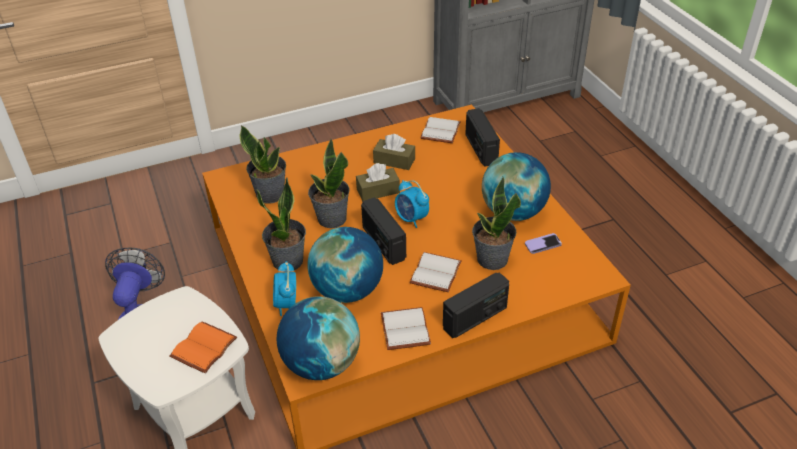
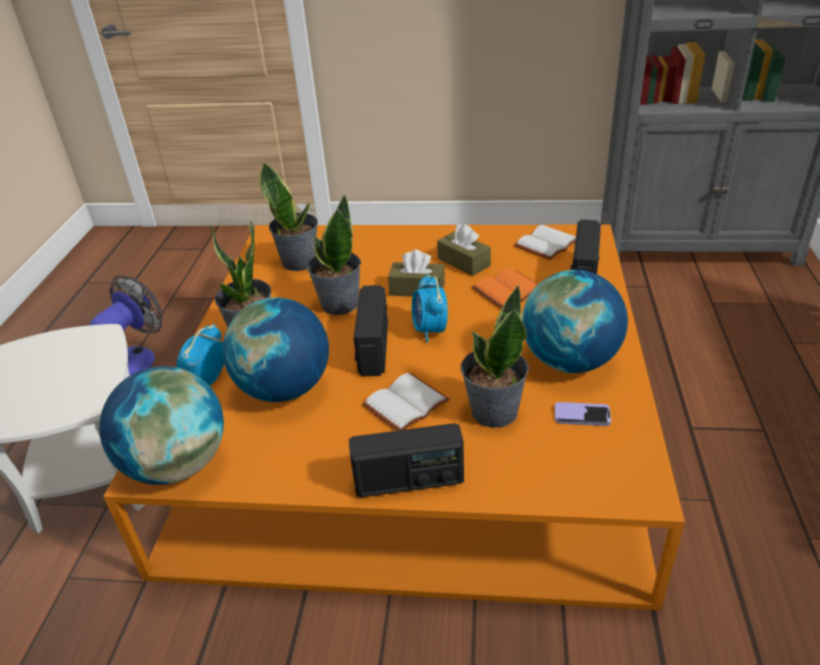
camera: 30 degrees right, 5 degrees down
orange book [170,321,237,373] -> orange book moved to [472,268,538,309]
white book [381,307,431,350] -> none

